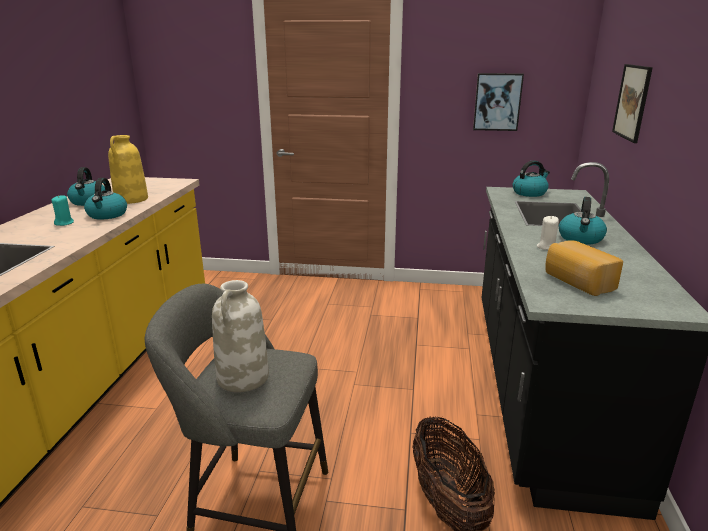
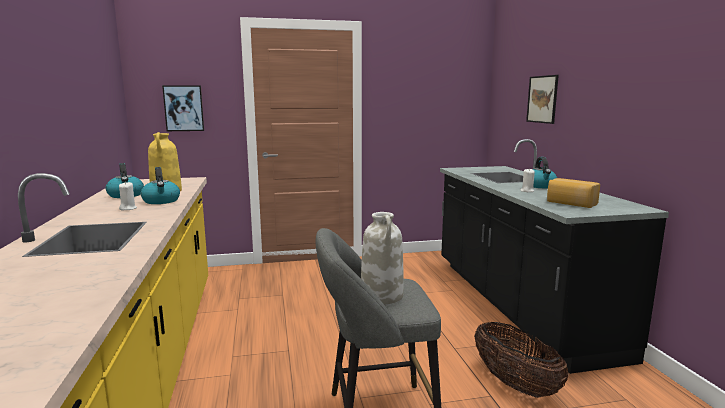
camera: 20 degrees left, 10 degrees down
turquoise candle [51,195,74,226] -> white candle [119,182,137,211]
picture [473,73,524,131] -> picture moved to [162,85,204,131]
kettle [513,160,550,197] -> none

